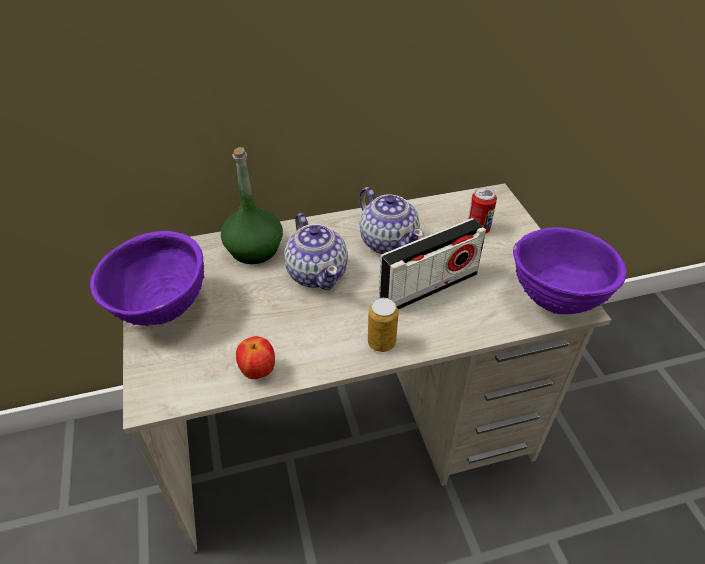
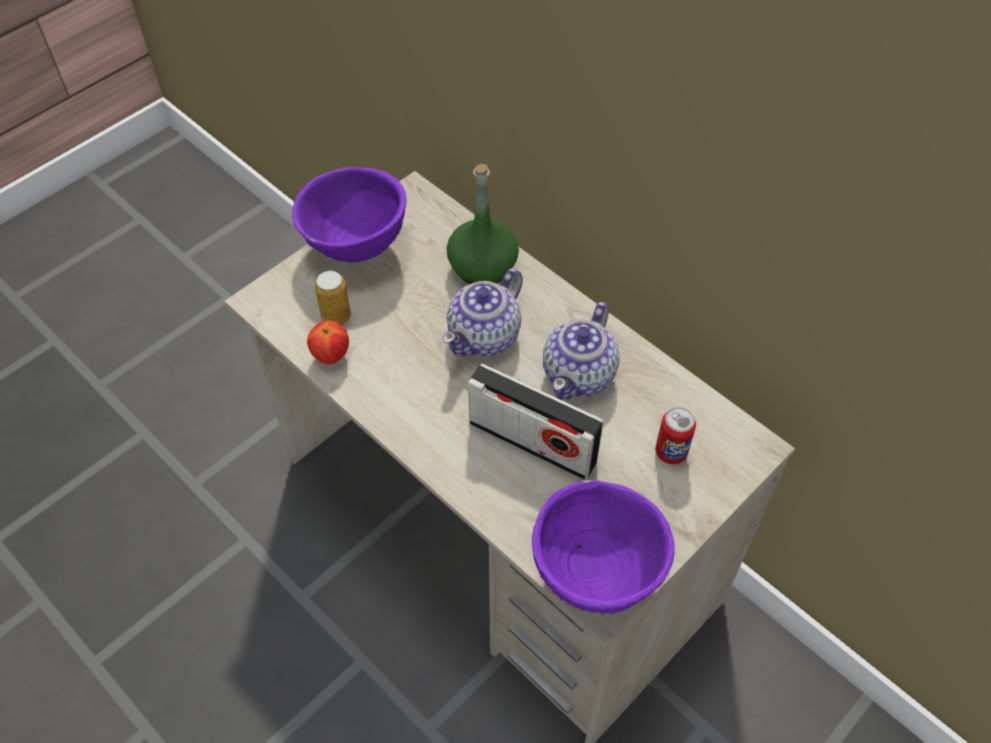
camera: 60 degrees right, 10 degrees up
can [368,298,399,352] -> can moved to [315,270,351,325]

